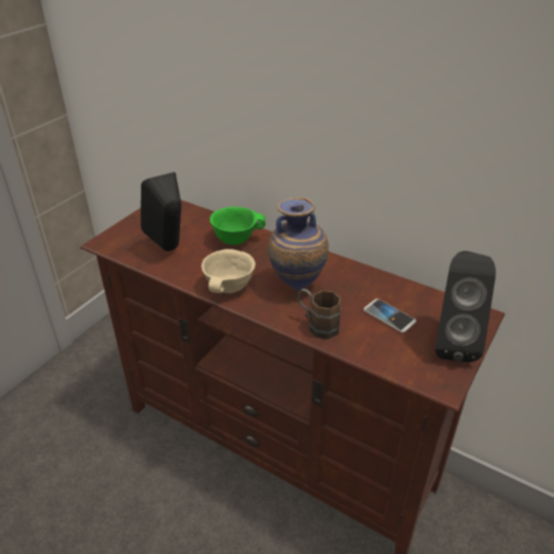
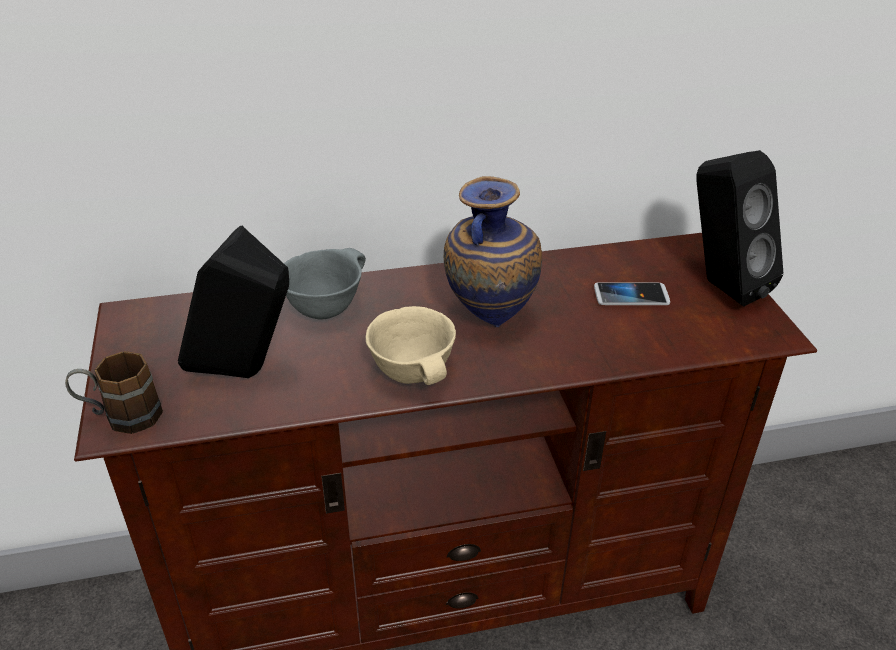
camera: 45 degrees left, 0 degrees up
green bowl [210,207,266,245] -> grey bowl [284,248,366,319]
brown mug [298,289,341,339] -> brown mug moved to [65,351,163,434]

